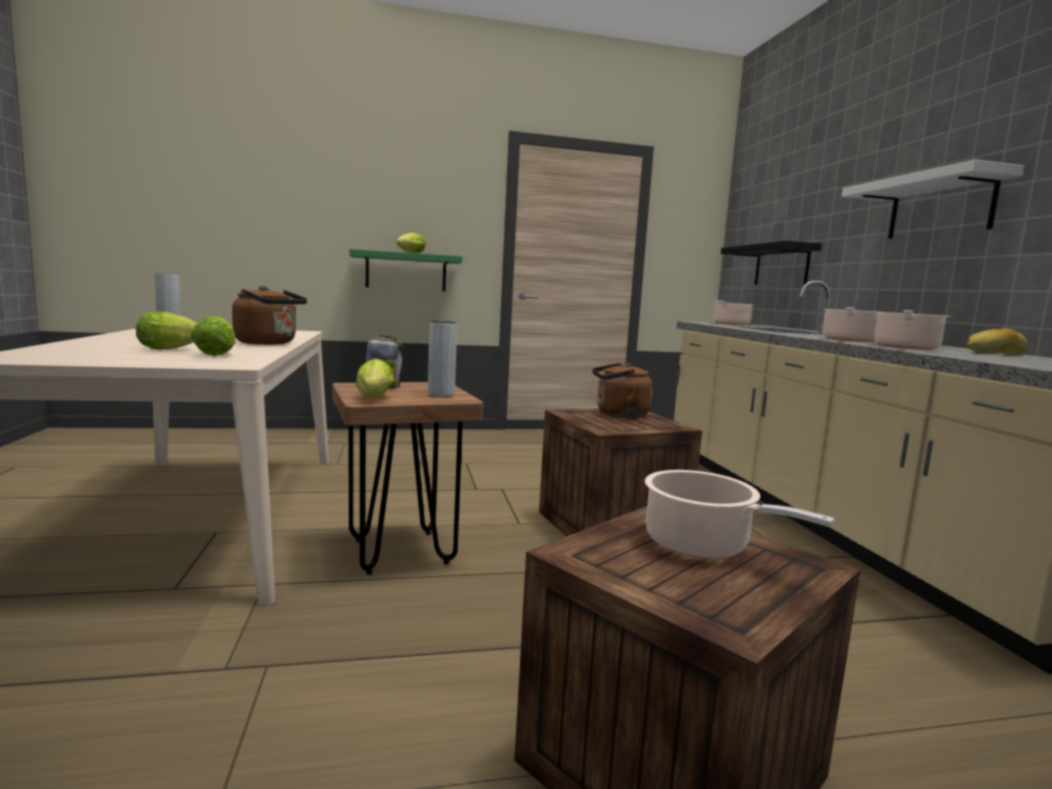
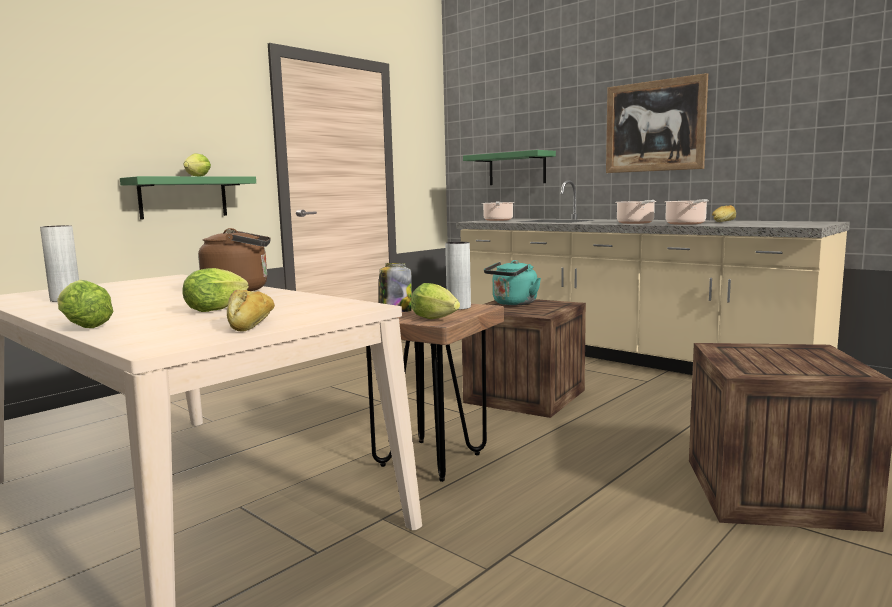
camera: 35 degrees left, 0 degrees up
lettuce [191,316,235,356] -> lettuce moved to [57,280,114,328]
brown kettle [592,363,653,418] -> turquoise kettle [484,260,541,305]
cooking pot [645,470,835,559] -> none
black shelf [721,241,822,285] -> green shelf [463,150,556,185]
white shelf [842,160,1024,239] -> picture [606,73,708,173]
none -> bread [227,290,275,332]

